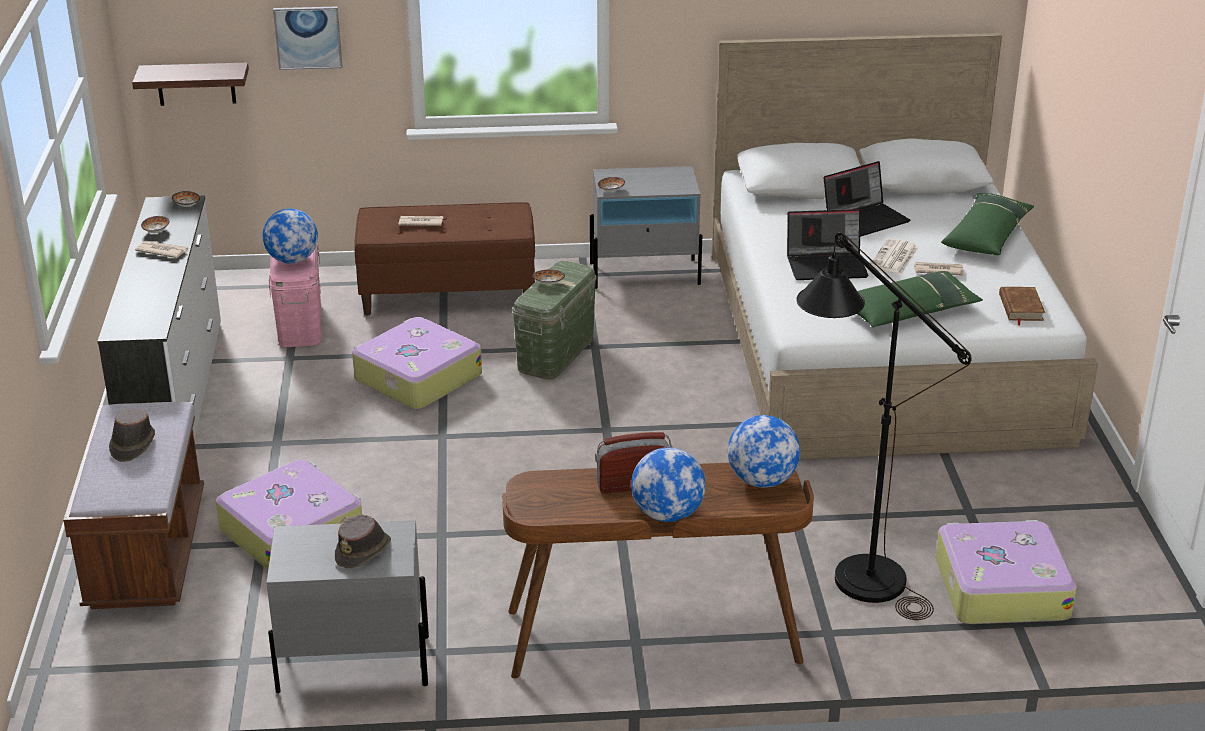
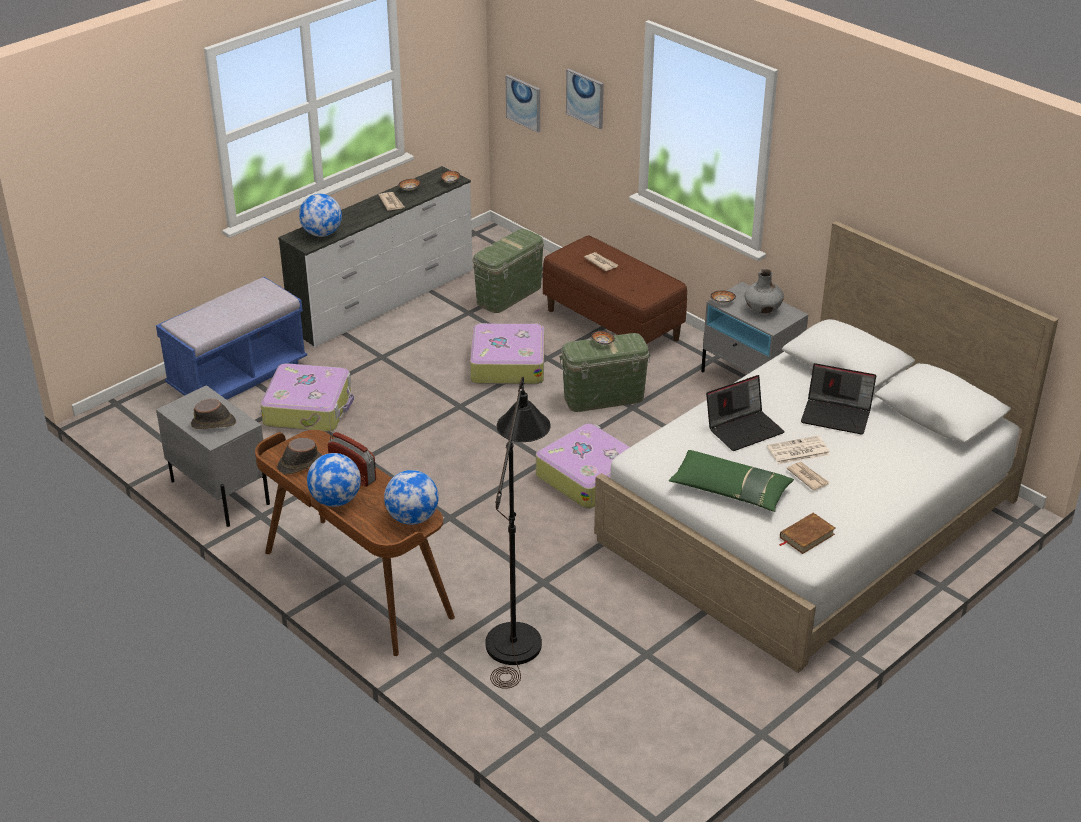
camera: 50 degrees right, 5 degrees up
brown bench [63,402,204,609] -> blue bench [156,277,307,400]
brown hat [109,409,155,462] -> brown hat moved to [277,438,322,474]
shelf [132,63,249,106] -> picture [506,75,540,133]
globe [262,209,318,264] -> globe moved to [299,194,342,237]
pink storage box [269,243,322,347] -> green storage box [473,229,544,313]
laptop [787,209,869,280] -> laptop turned 75 degrees counterclockwise [706,375,785,451]
suitcase [936,520,1077,624] -> suitcase moved to [536,424,630,509]
green pillow [941,193,1034,255] -> none
none -> grey vase [744,269,784,314]

